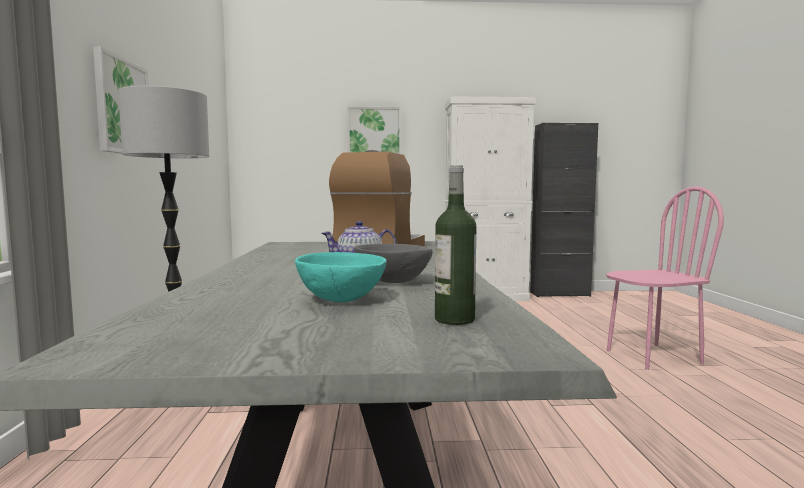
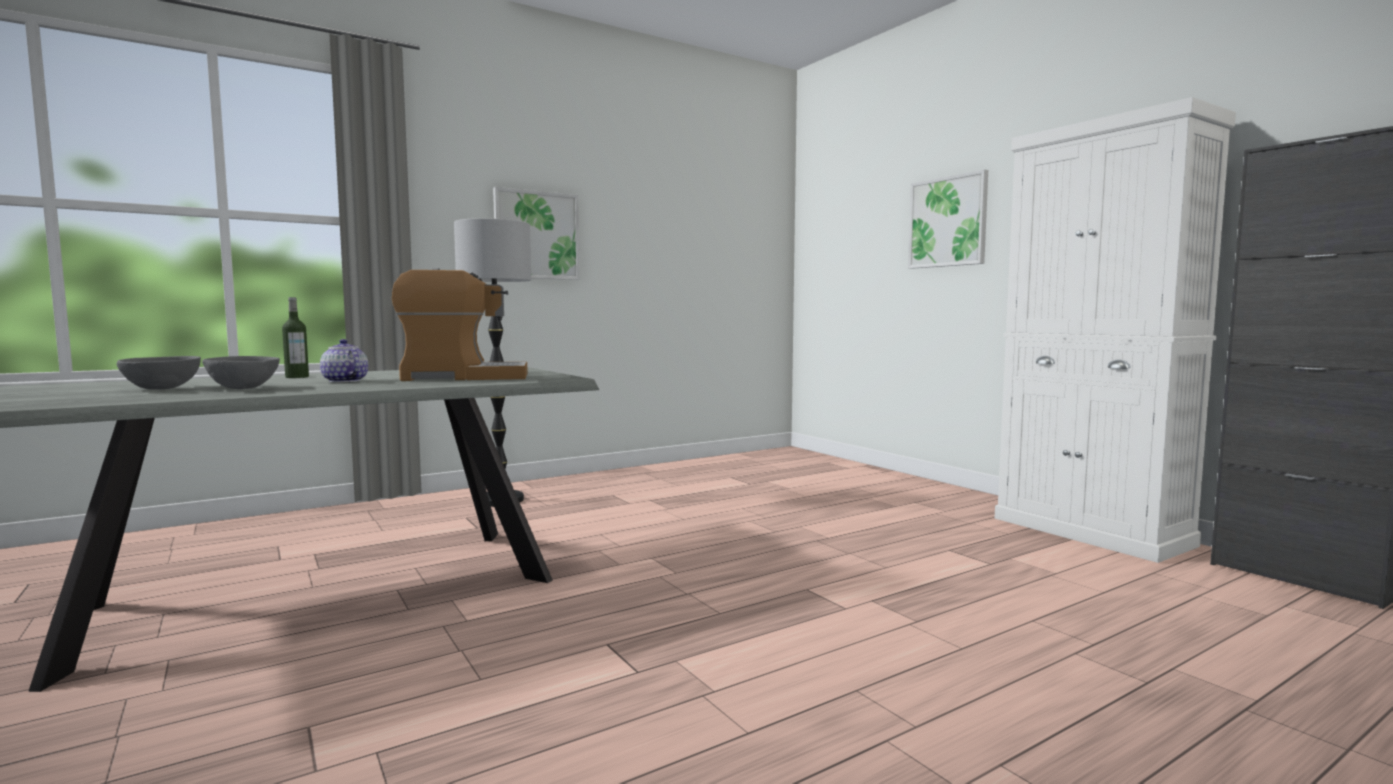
camera: 60 degrees right, 0 degrees up
turquoise bowl [295,252,387,302] -> grey bowl [117,356,201,389]
bottle [435,165,476,325] -> bottle moved to [282,297,309,378]
pink chair [606,186,724,370] -> none

